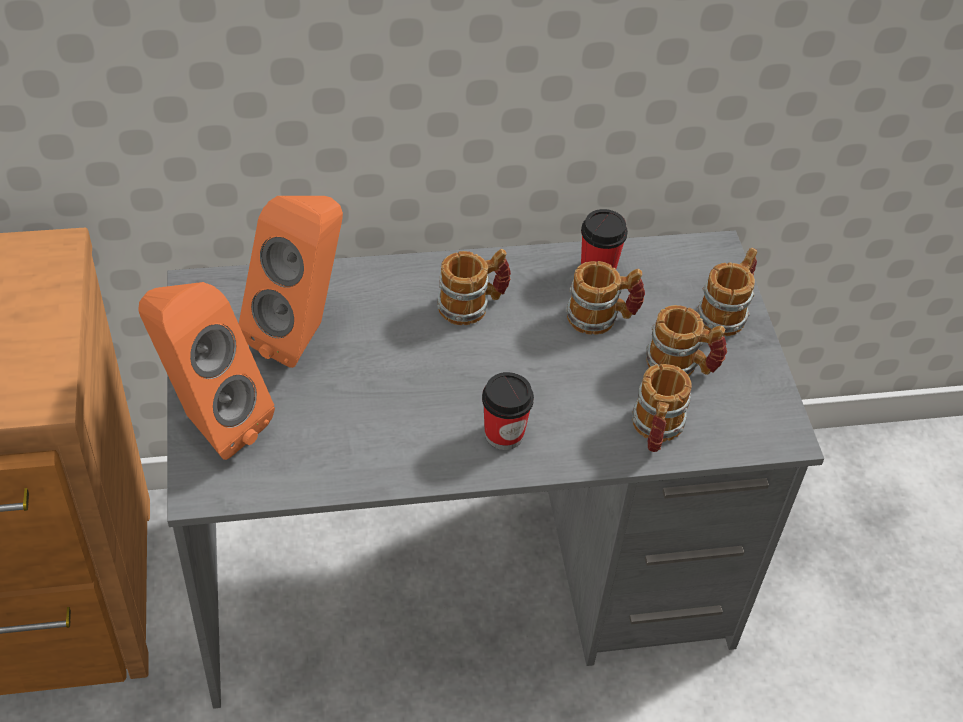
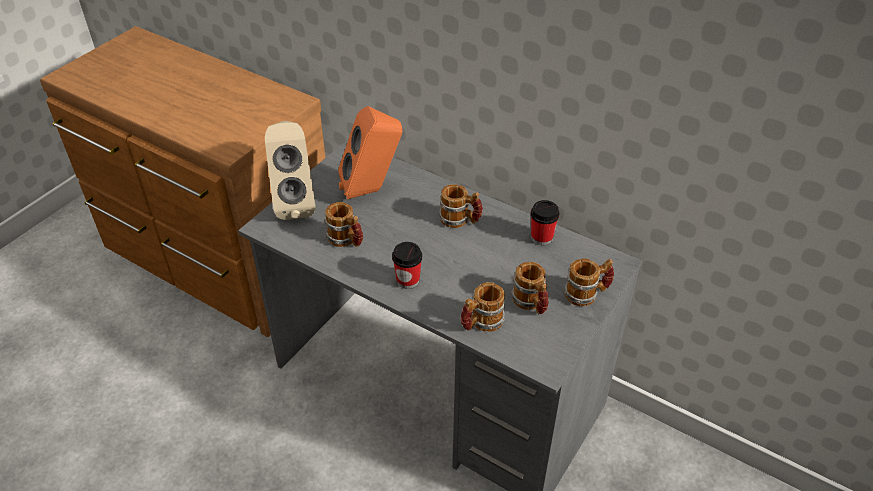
camera: 45 degrees right, 5 degrees down
orange speaker [138,282,275,460] -> beige speaker [265,121,316,220]
mug [565,261,645,335] -> mug moved to [325,202,363,247]

